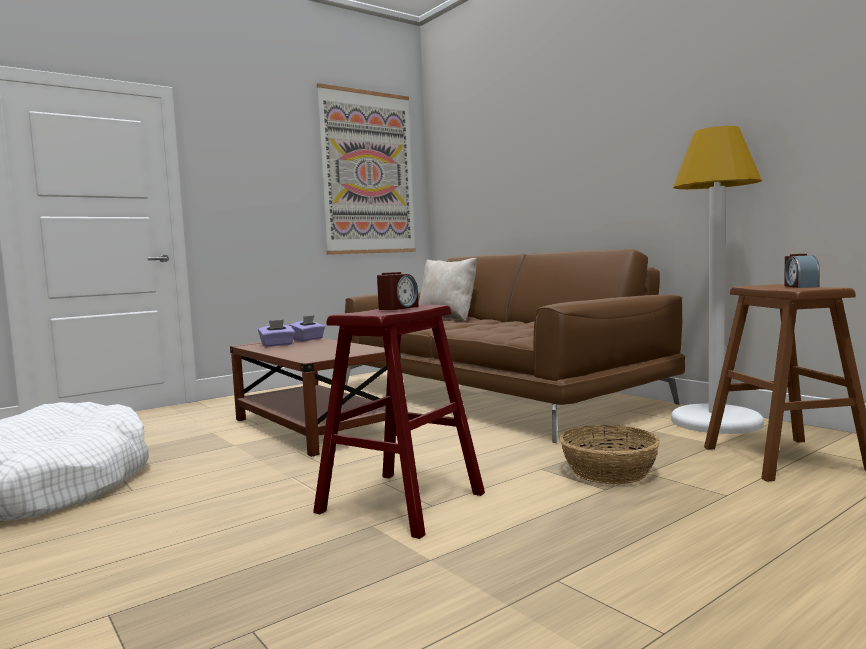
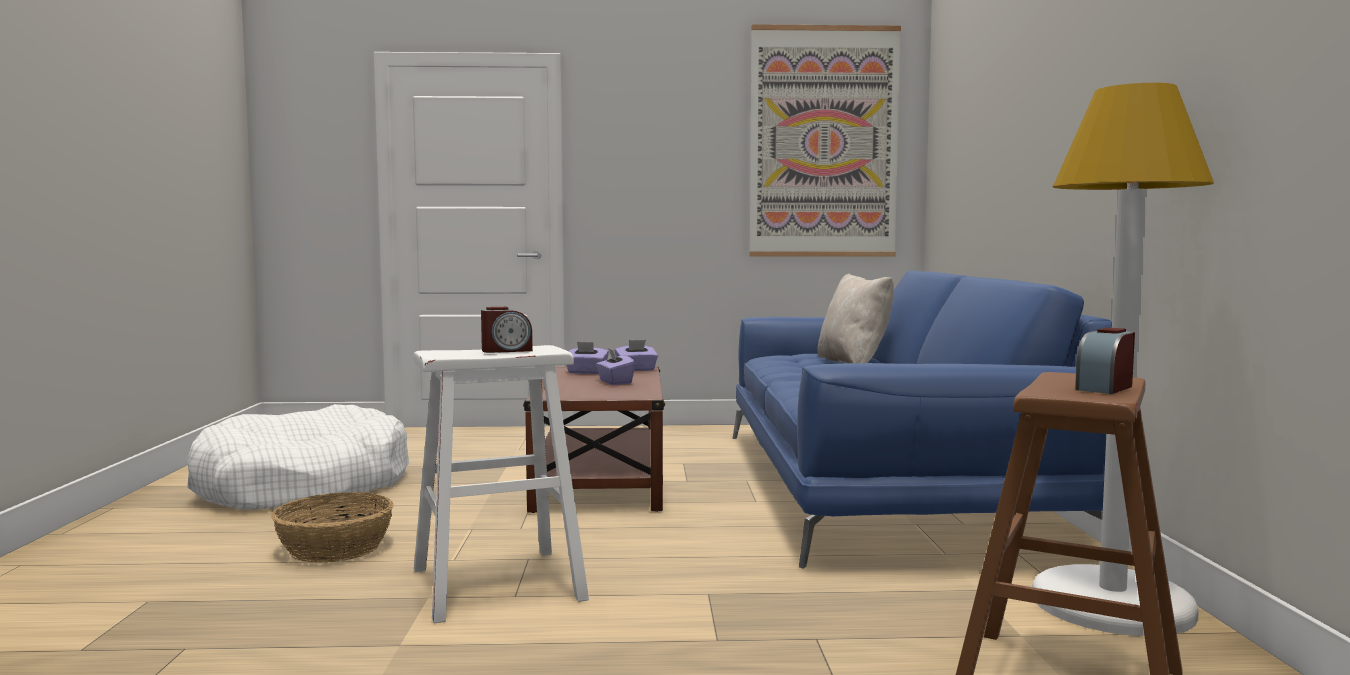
camera: 35 degrees right, 0 degrees up
red stool [313,305,485,539] -> white stool [413,345,589,623]
brown sofa [345,249,685,443] -> blue sofa [733,271,1112,569]
basket [560,425,660,484] -> basket moved to [271,492,394,563]
none -> purple tissue box [596,348,635,385]

